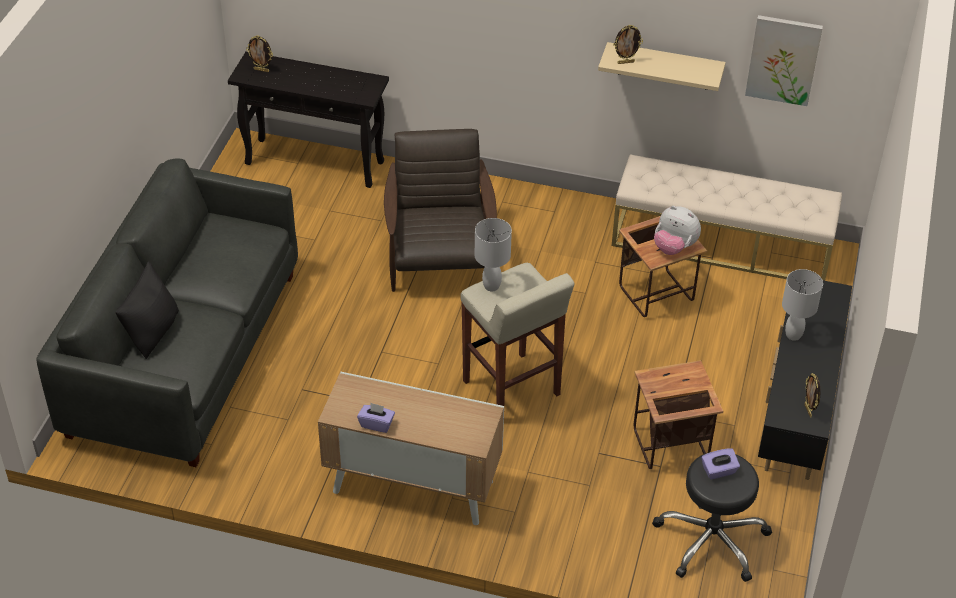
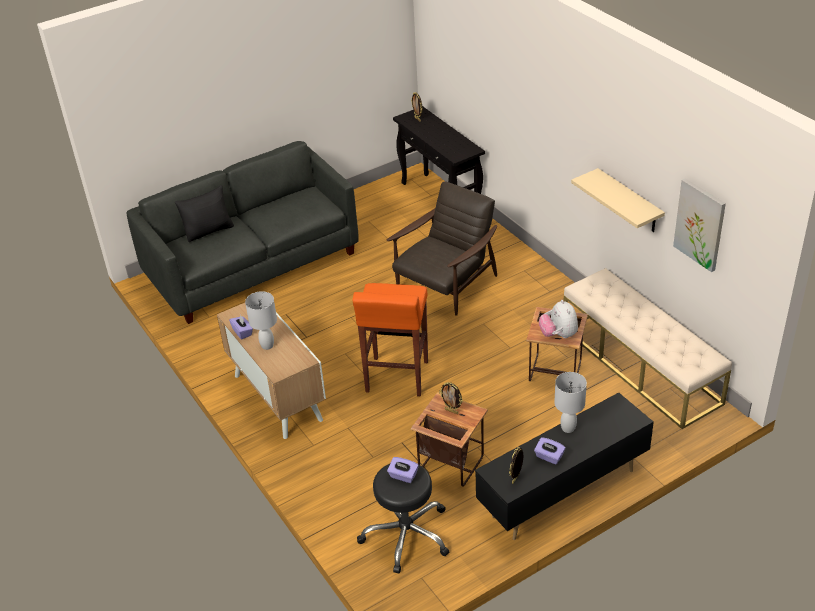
camera: 45 degrees right, 5 degrees down
beige stool [461,263,574,406] -> orange stool [352,283,428,396]
white table lamp [475,218,512,291] -> white table lamp moved to [245,291,277,350]
picture frame [613,25,643,64] -> picture frame moved to [439,382,463,414]
none -> purple tissue box [534,437,566,464]

